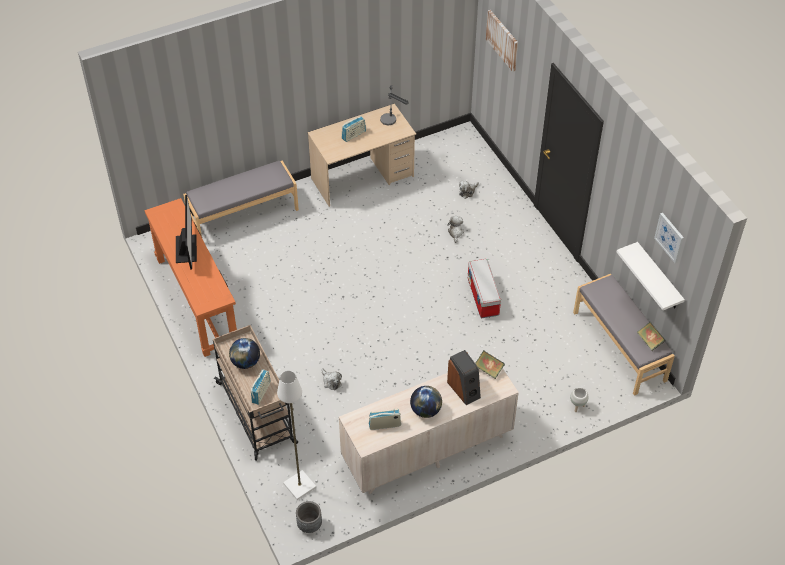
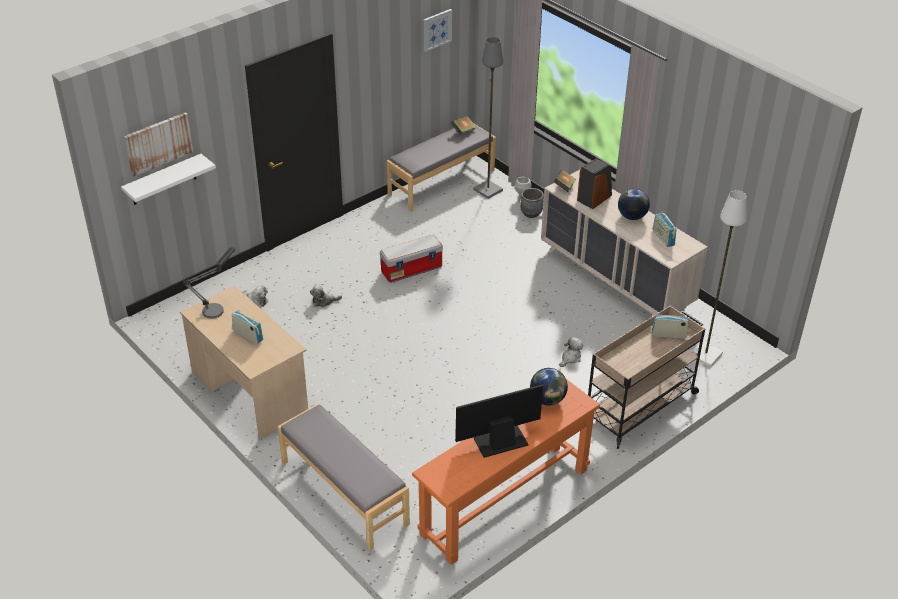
camera: 105 degrees left, 10 degrees down
globe [229,338,260,369] -> globe moved to [530,368,568,406]
grey planter [296,501,322,533] -> grey planter moved to [521,188,544,218]
white shelf [617,242,685,310] -> white shelf moved to [121,154,216,205]
none -> grey floor lamp [473,37,504,199]

